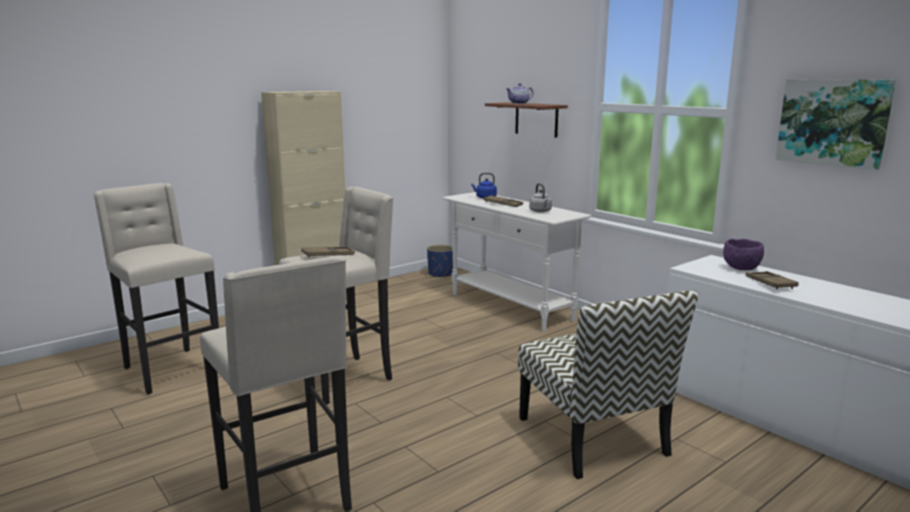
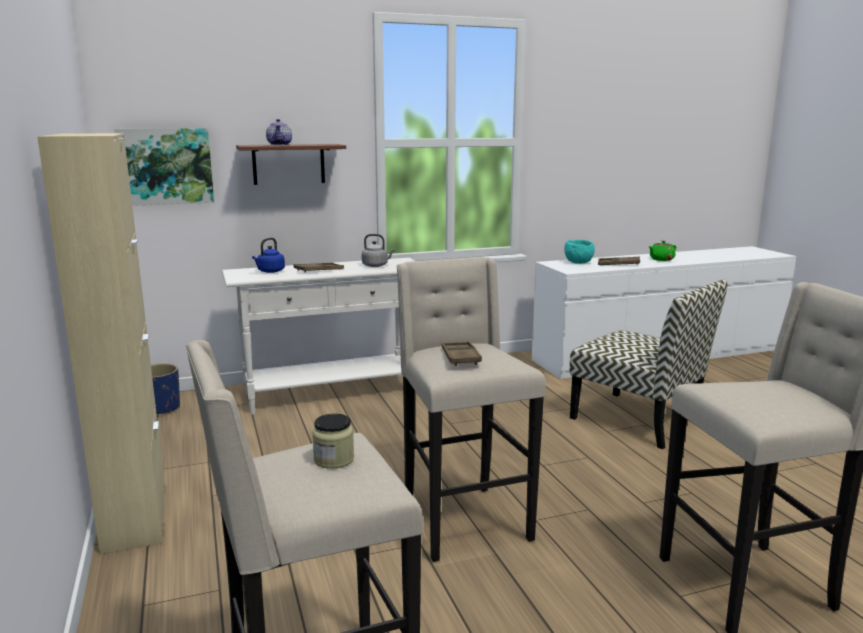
camera: 70 degrees left, 0 degrees up
chair [518,290,698,479] -> chair turned 45 degrees clockwise [569,280,728,449]
purple bowl [723,239,764,270] -> turquoise bowl [564,240,594,264]
picture [776,79,896,170] -> picture moved to [114,128,214,206]
none -> jar [312,413,354,469]
none -> green teapot [648,240,676,261]

